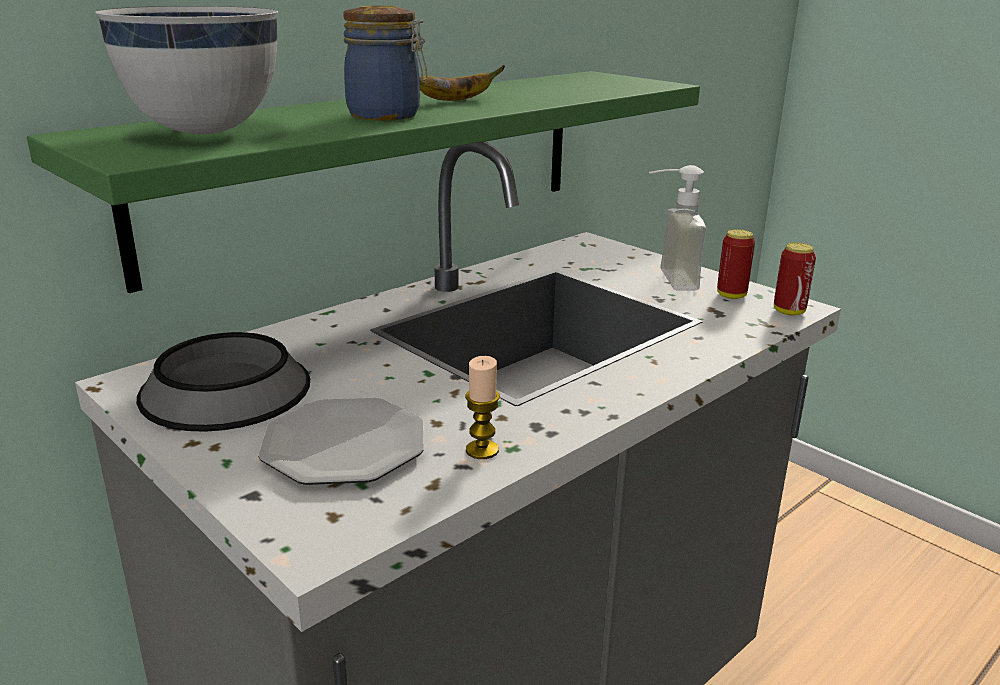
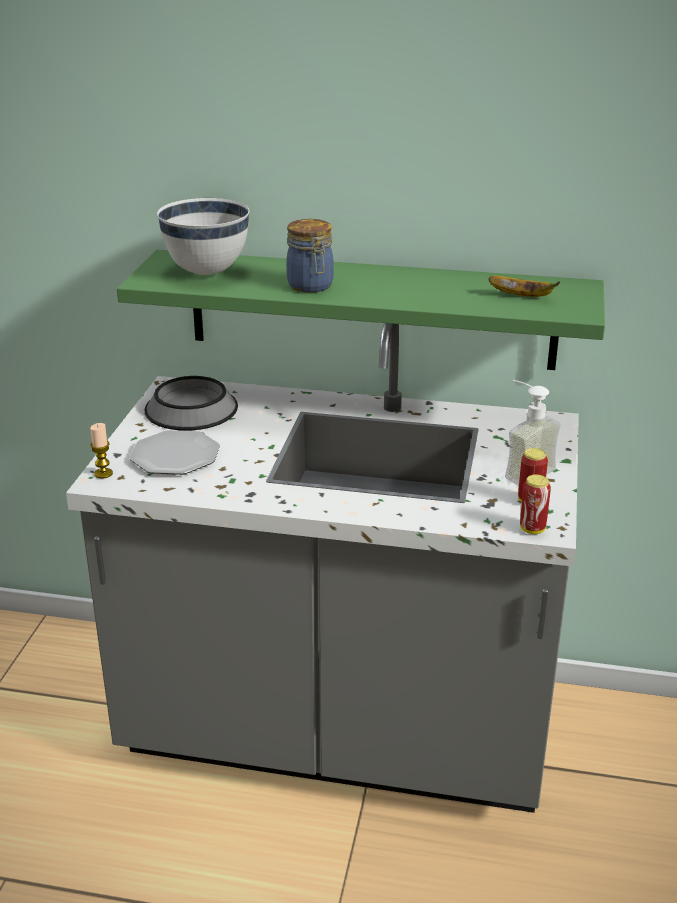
camera: 55 degrees right, 5 degrees up
banana [419,65,505,101] -> banana moved to [489,276,560,297]
candle [465,356,500,459] -> candle moved to [90,423,113,479]

